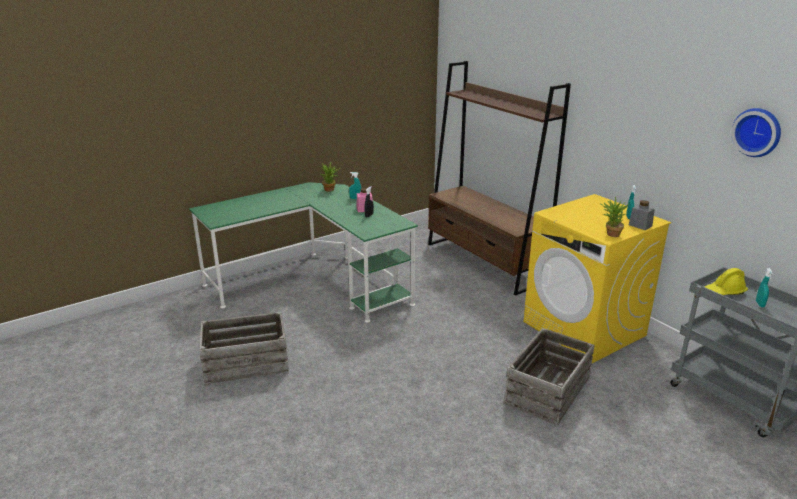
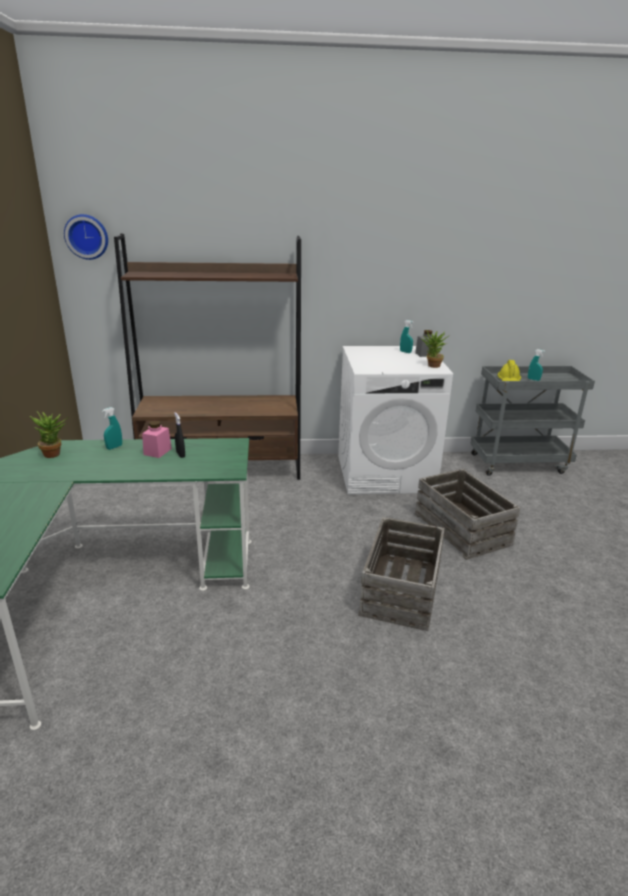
camera: 60 degrees left, 0 degrees up
crate [199,312,289,386] -> crate moved to [358,517,445,631]
yellow washing machine [523,194,671,363] -> white washing machine [338,346,453,495]
wall clock [731,108,781,157] -> wall clock moved to [64,214,108,260]

